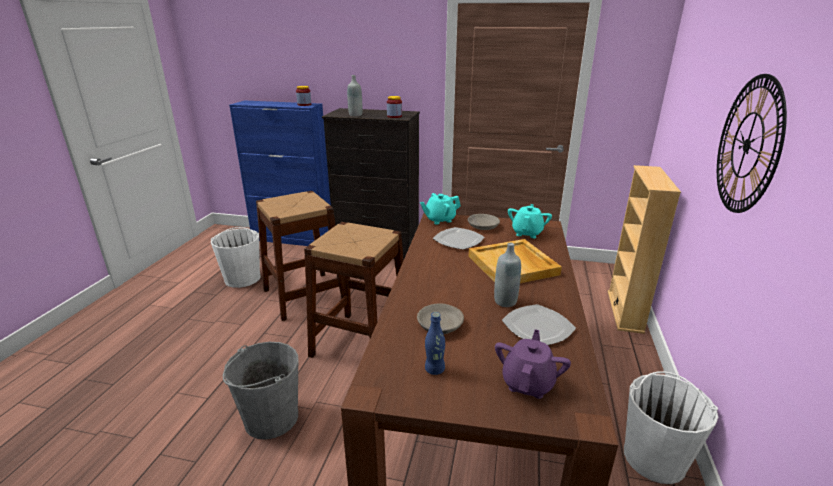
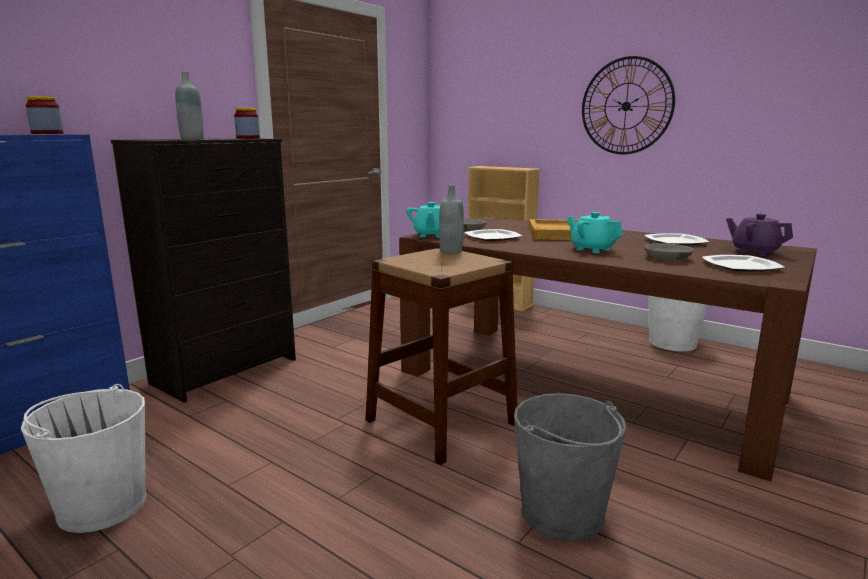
camera: 65 degrees left, 10 degrees down
brown stool [256,191,343,321] -> none
blue bottle [425,312,445,375] -> plate [702,255,785,272]
grey bottle [494,243,521,307] -> grey bottle moved to [439,185,464,254]
turquoise teapot [508,204,552,238] -> turquoise teapot moved to [567,212,623,253]

